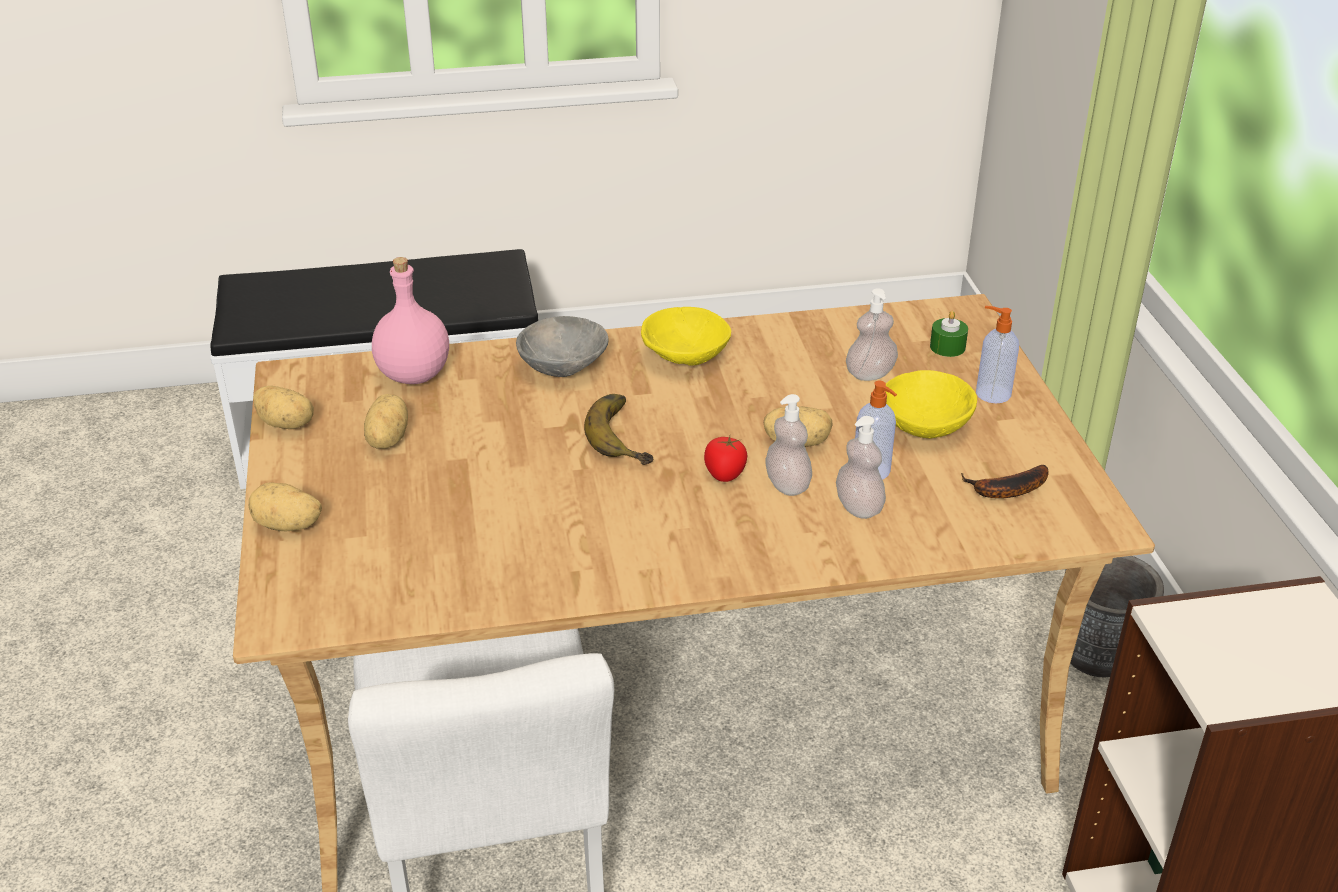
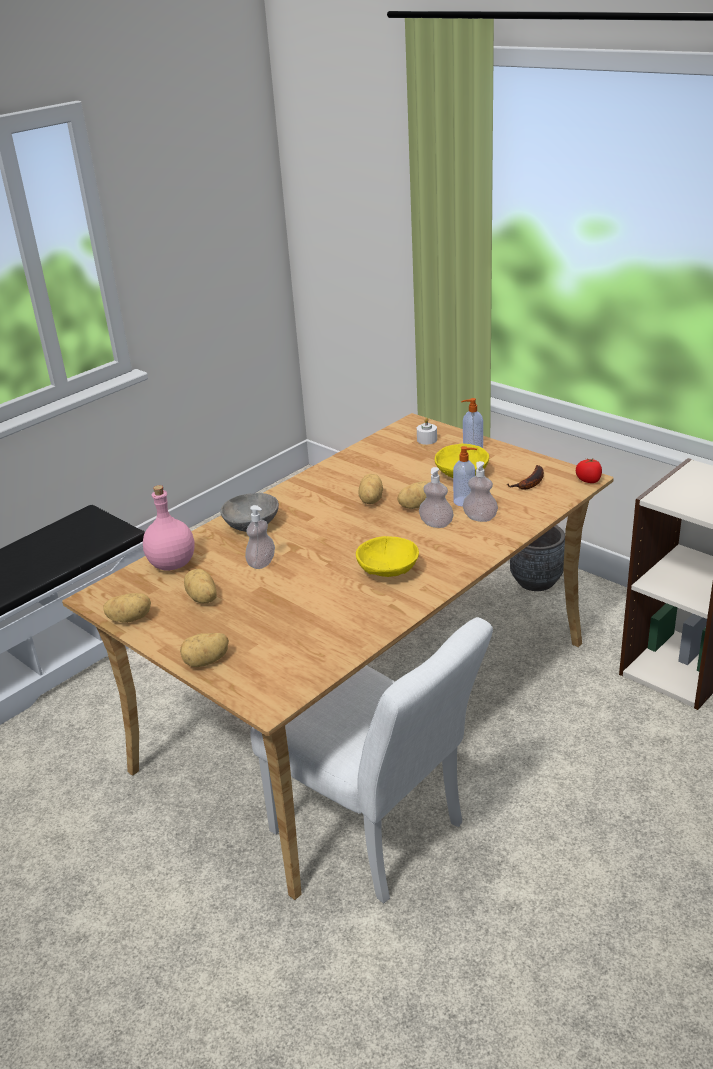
camera: 35 degrees left, 5 degrees down
banana [584,394,653,465] -> none
yellow bowl [641,307,731,365] -> yellow bowl moved to [356,536,419,577]
tomato [704,436,748,482] -> tomato moved to [576,457,602,483]
soap dispenser [846,288,898,381] -> soap dispenser moved to [245,505,275,569]
green candle [930,311,968,357] -> white candle [417,418,437,445]
none -> potato [359,474,383,504]

